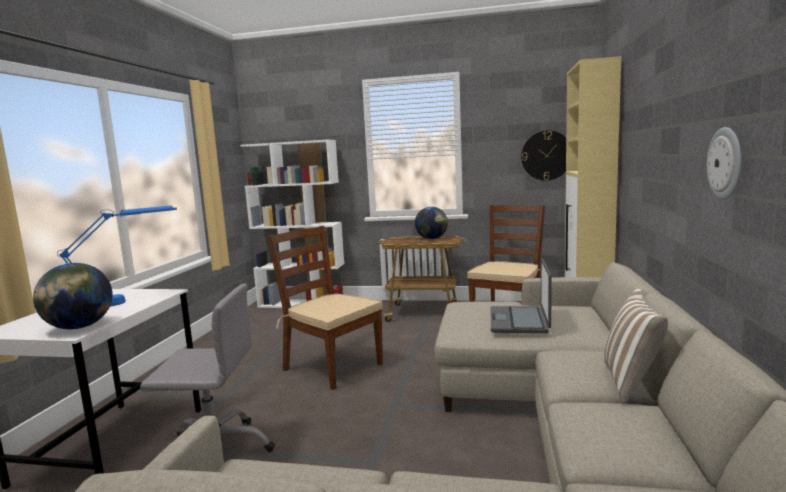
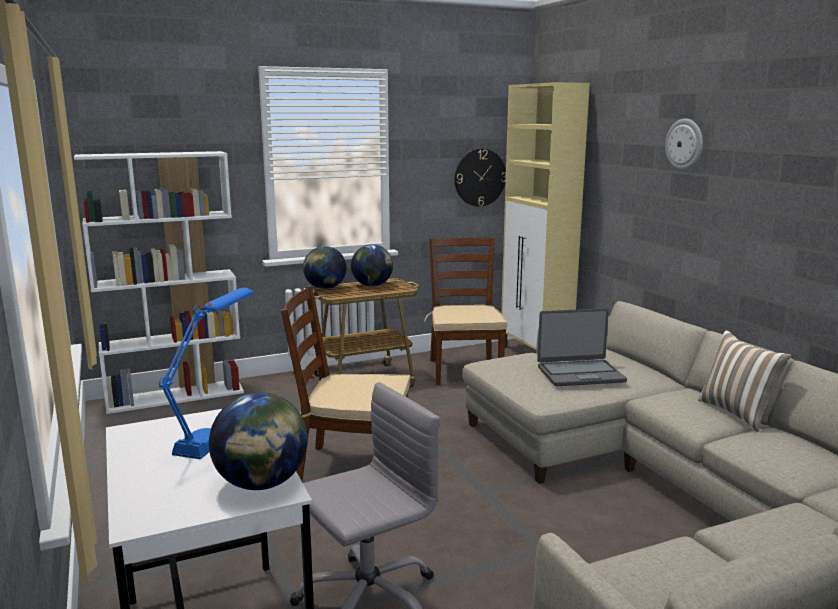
camera: 35 degrees left, 5 degrees up
laptop [490,258,552,334] -> laptop turned 75 degrees counterclockwise [537,308,627,386]
wall clock [707,127,742,199] -> wall clock moved to [665,119,703,170]
none -> globe [303,246,346,289]

